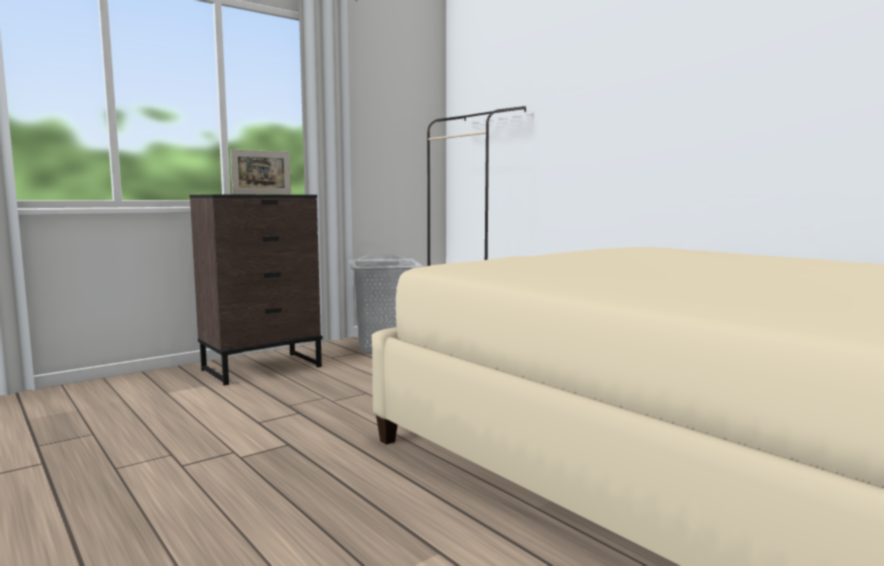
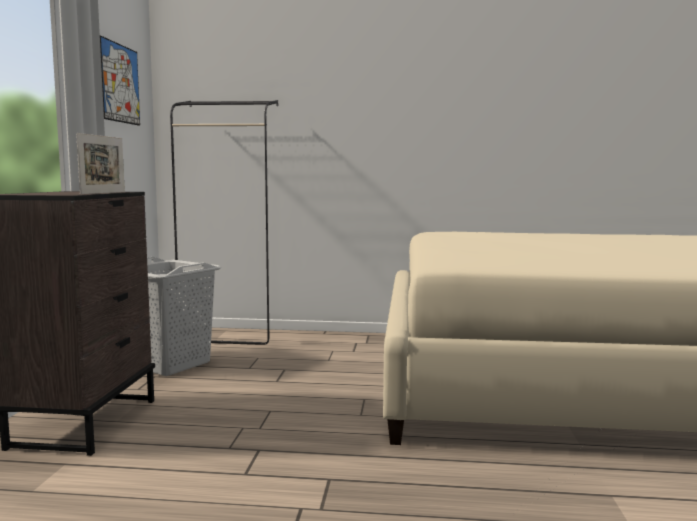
camera: 45 degrees left, 0 degrees up
none -> picture [100,35,140,125]

